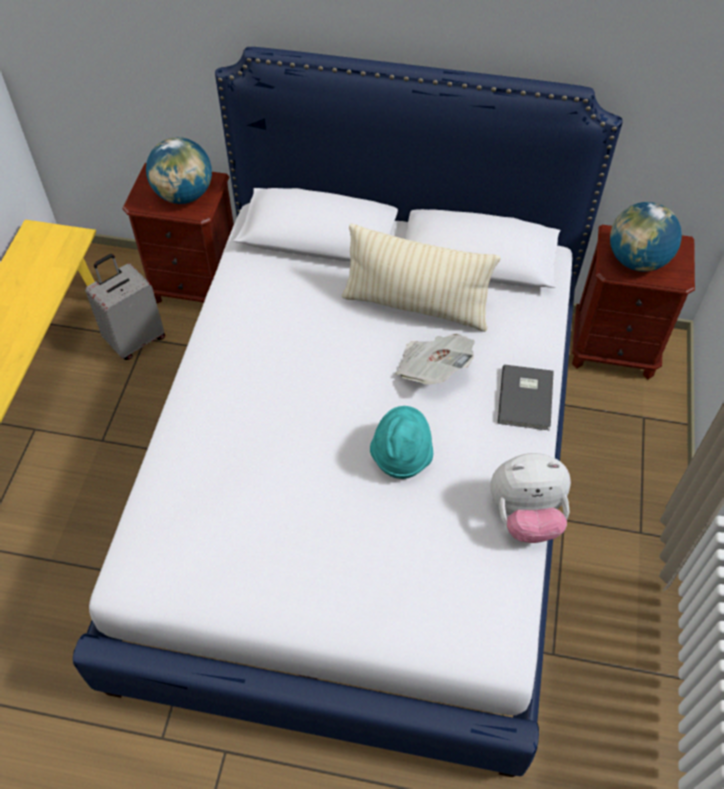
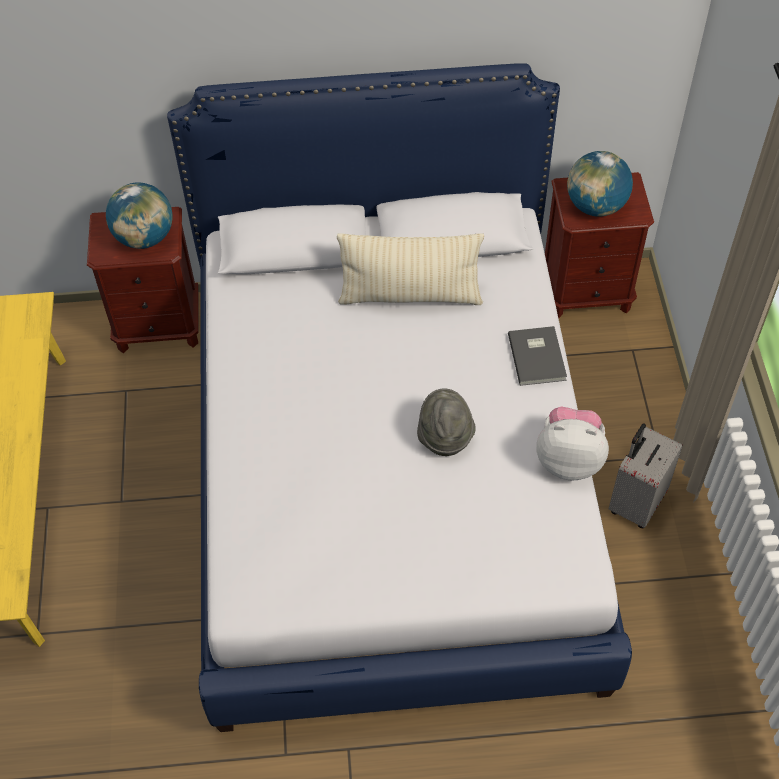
camera: 15 degrees left, 0 degrees up
grey suitcase [85,254,165,360] -> grey suitcase moved to [609,423,683,528]
turquoise hat [370,406,433,479] -> grey hat [417,389,476,456]
newspaper [395,334,475,384] -> none
plush toy [490,453,571,543] -> plush toy turned 150 degrees counterclockwise [536,407,609,480]

